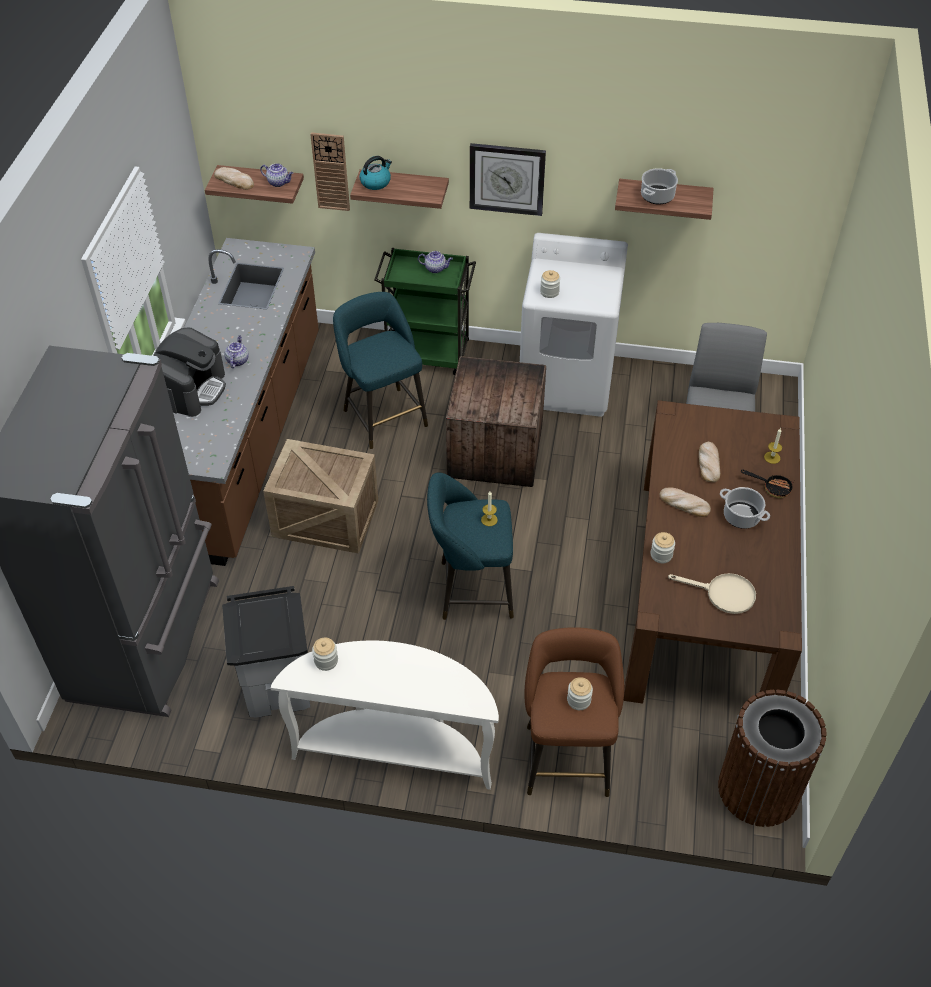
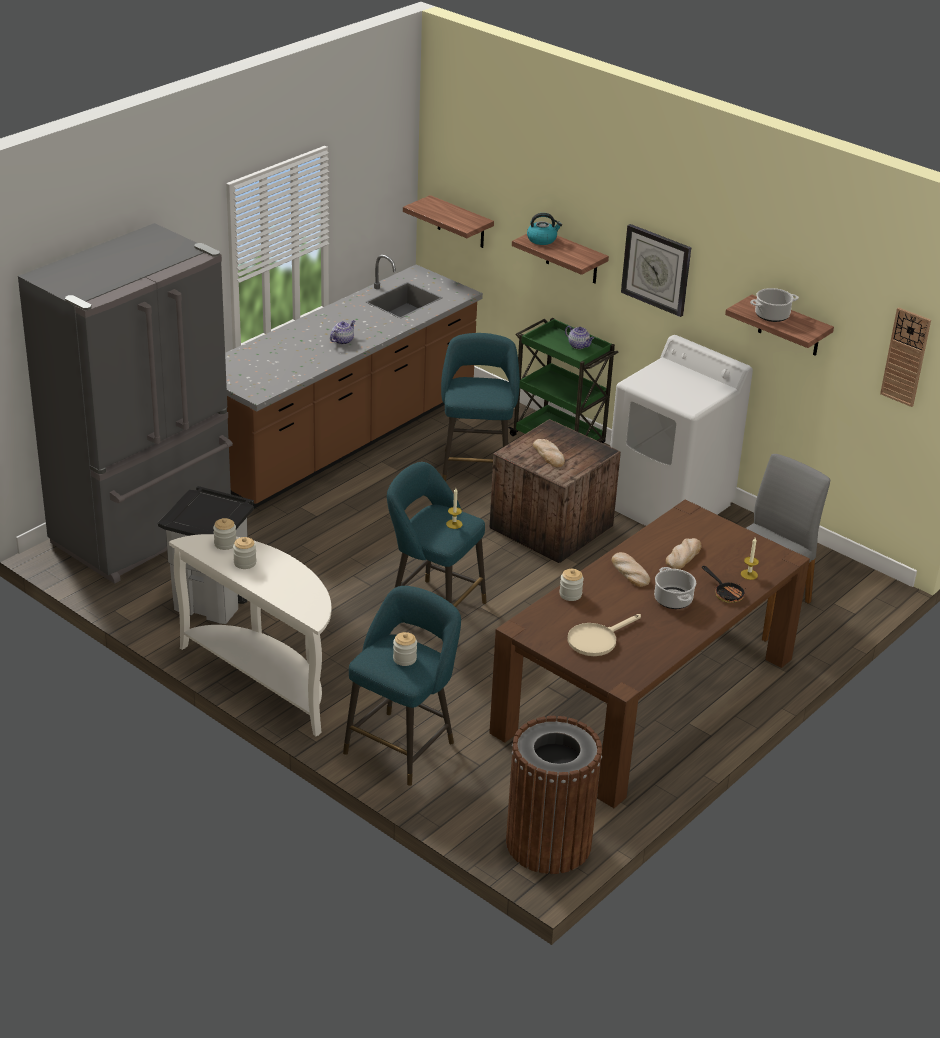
camera: 30 degrees right, 15 degrees down
coffee machine [153,327,226,417] -> none
bread [214,167,254,190] -> bread moved to [533,439,565,467]
teapot [260,163,293,187] -> none
crate [263,439,378,554] -> none
wall clock [310,132,350,211] -> wall clock moved to [880,307,931,407]
brown stool [525,627,624,797] -> turquoise stool [343,586,461,786]
jar [540,270,560,298] -> jar moved to [233,537,257,569]
beige frying pan [668,573,756,614] -> beige frying pan turned 90 degrees clockwise [567,614,641,656]

